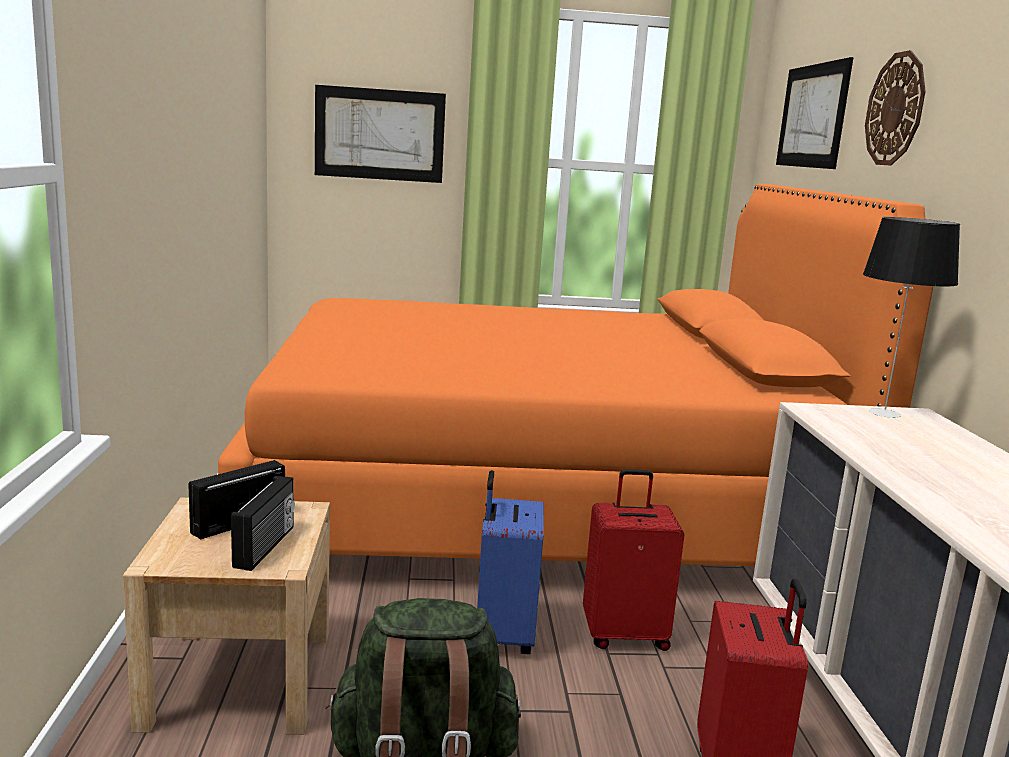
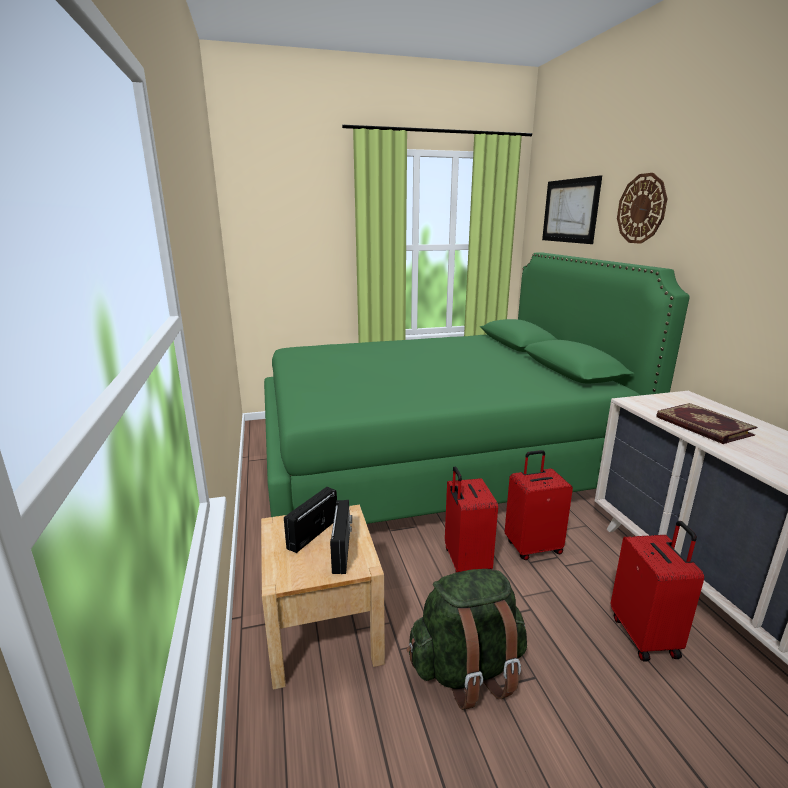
camera: 10 degrees left, 5 degrees up
orange bed [218,184,933,566] -> green bed [264,252,690,524]
picture [315,85,446,183] -> none
blue suitcase [477,470,544,654] -> red suitcase [445,466,498,572]
table lamp [863,217,960,418] -> none
none -> book [656,403,757,444]

